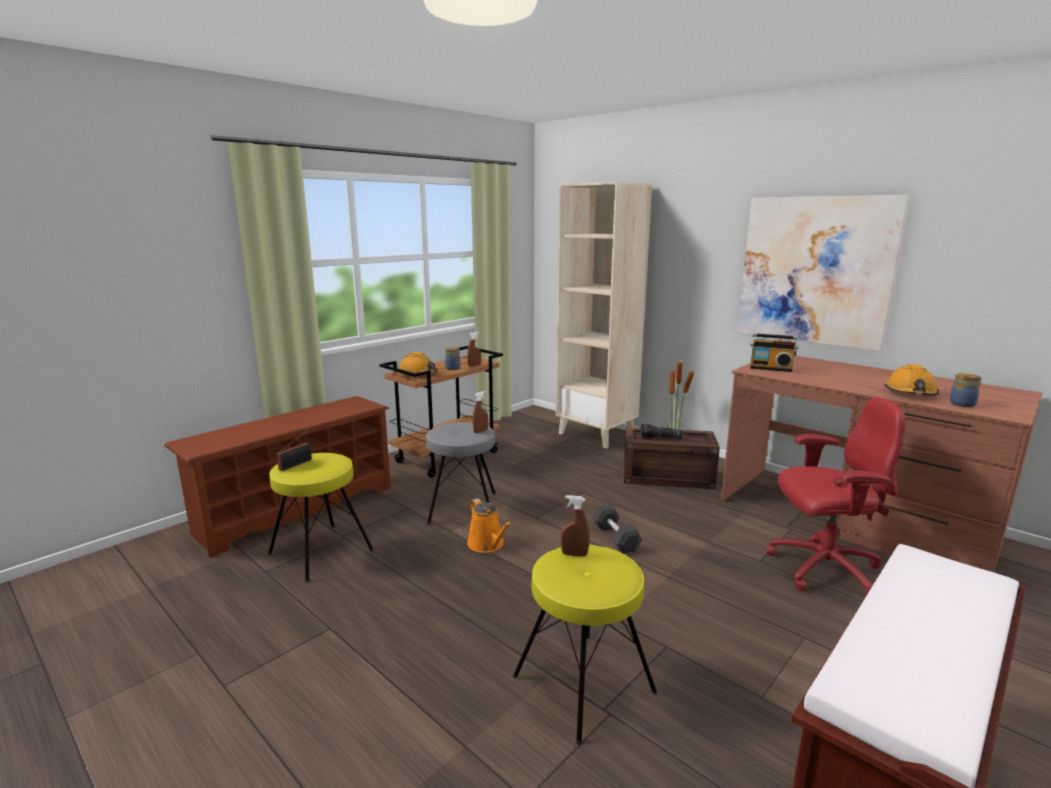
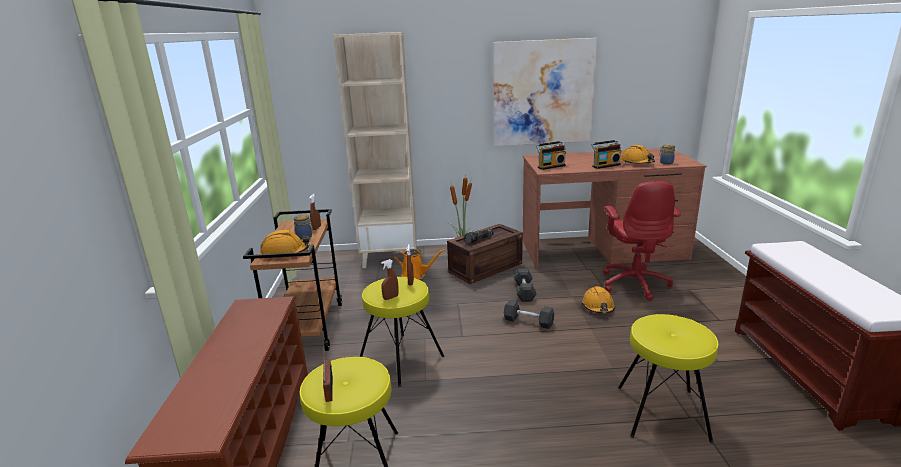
camera: 45 degrees left, 5 degrees up
grey stool [426,422,496,525] -> yellow stool [360,277,445,387]
orange watering can [467,498,512,553] -> orange watering can moved to [394,249,445,279]
brown spray bottle [561,495,590,557] -> brown spray bottle moved to [381,259,399,300]
red office chair [767,397,905,596] -> red office chair turned 135 degrees clockwise [603,181,681,301]
none -> grey dumbbell [514,269,536,302]
none -> orange hard hat [582,286,615,313]
none -> radio [591,140,622,169]

